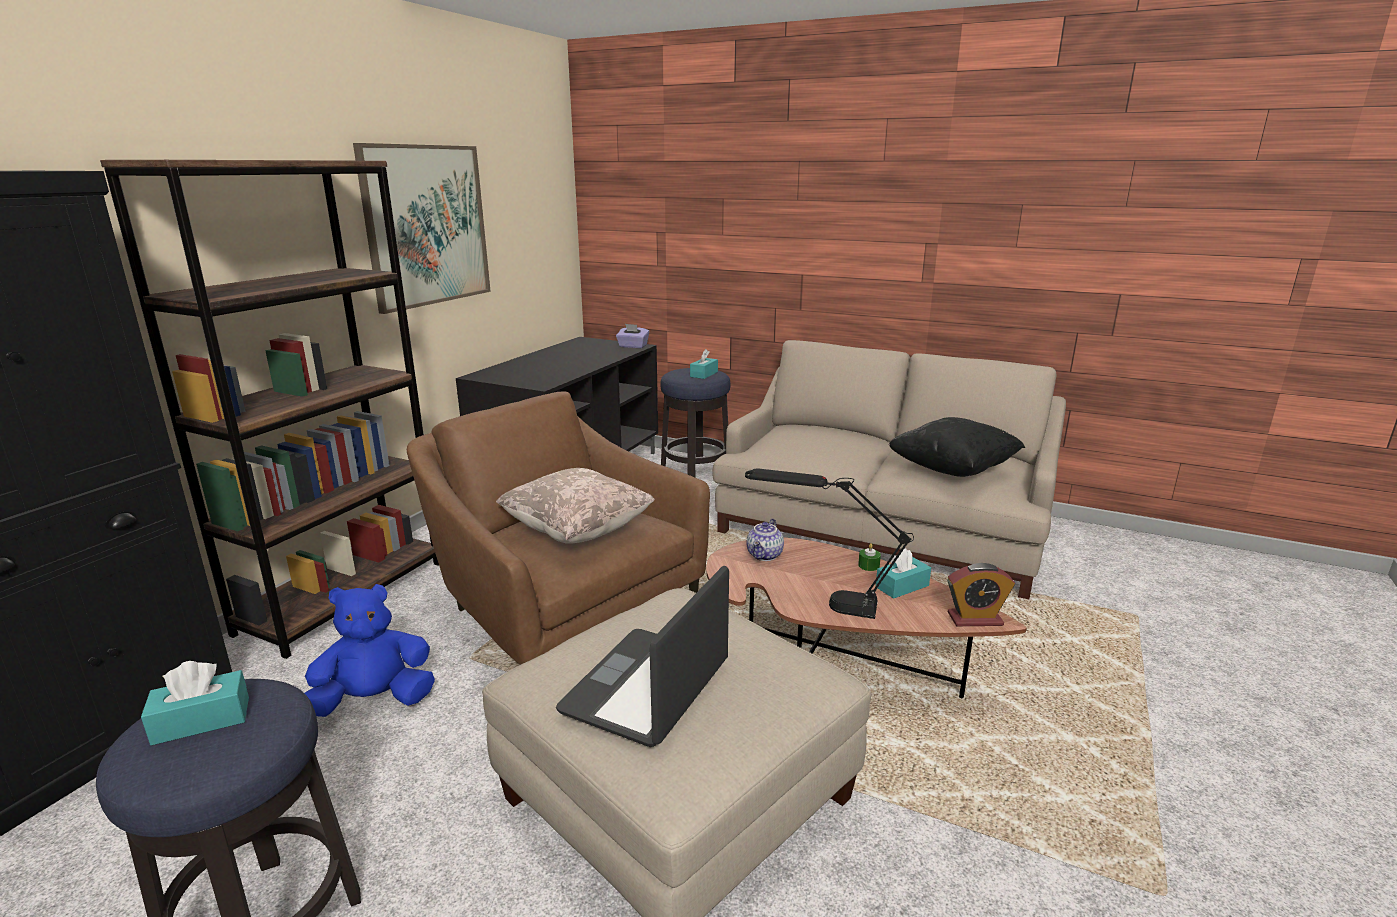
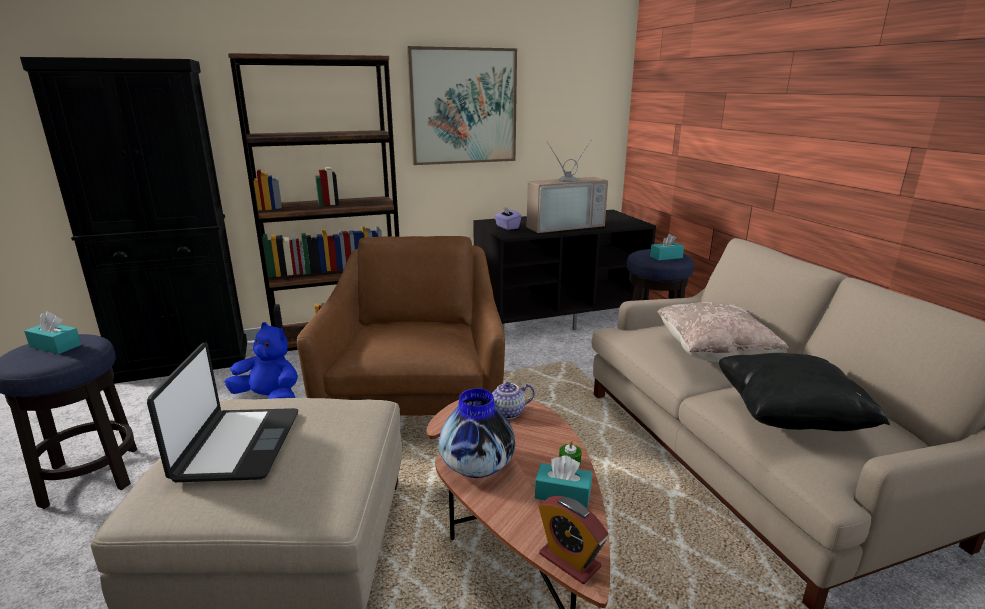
camera: 45 degrees right, 0 degrees up
beige pillow [496,468,655,544] -> beige pillow moved to [657,302,789,362]
laptop [556,566,729,747] -> laptop turned 105 degrees clockwise [147,342,298,482]
purple tissue box [616,324,649,348] -> purple tissue box moved to [494,206,521,230]
black table lamp [745,468,914,619] -> vase [439,389,515,478]
none -> television [527,139,608,233]

